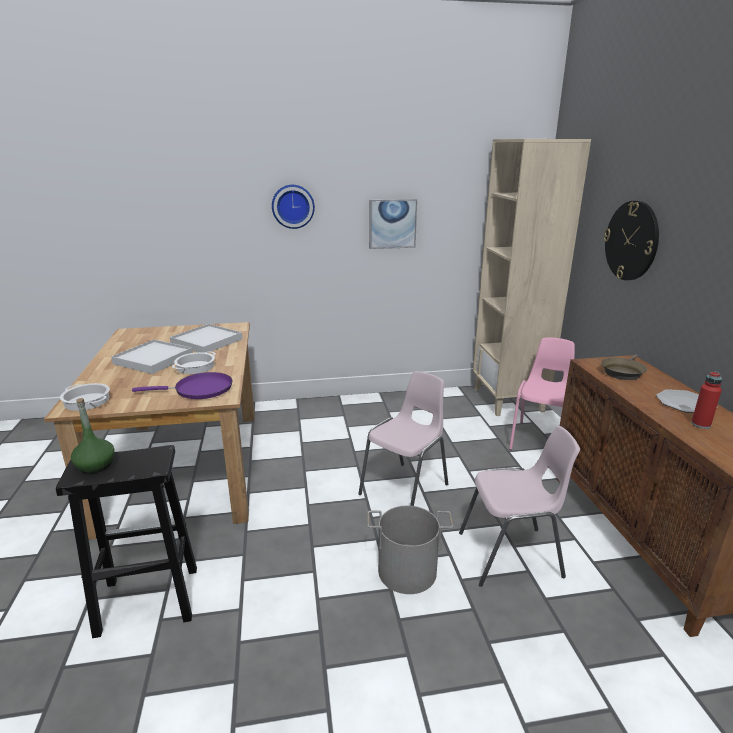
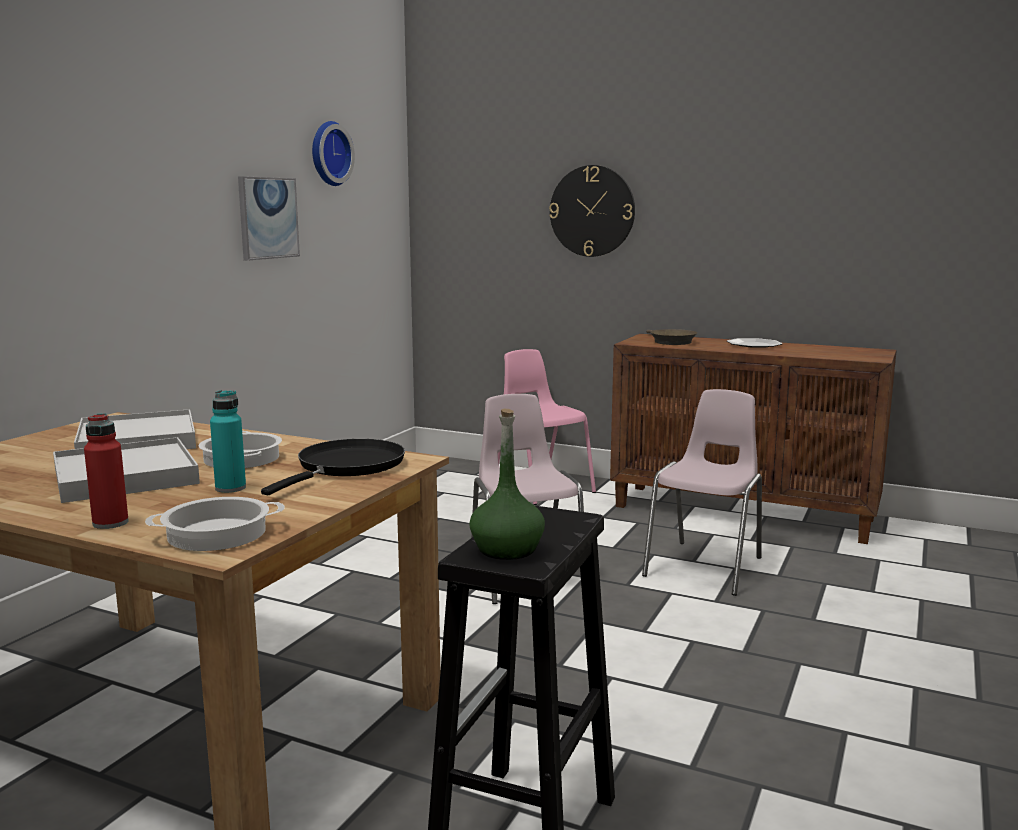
camera: 55 degrees left, 10 degrees down
purple frying pan [132,372,232,399] -> black frying pan [261,439,405,495]
wall clock [272,185,315,229] -> wall clock moved to [312,121,355,186]
grey bucket [367,505,453,594] -> none
beige bookcase [473,139,591,416] -> none
red bottle [691,371,722,429] -> red bottle moved to [84,413,129,529]
none -> turquoise bottle [210,390,246,493]

